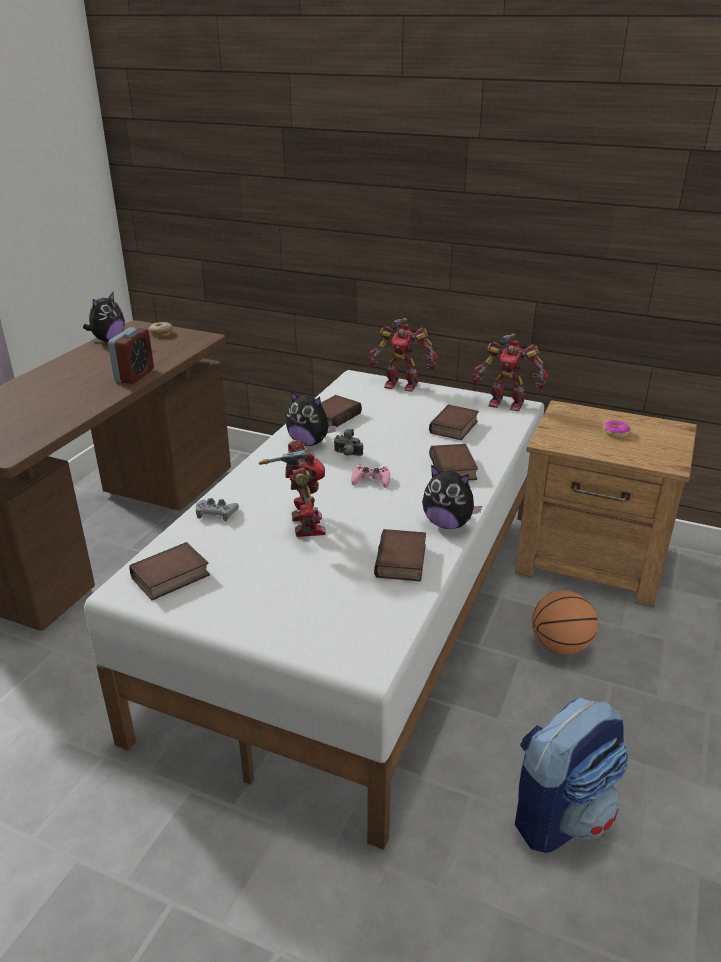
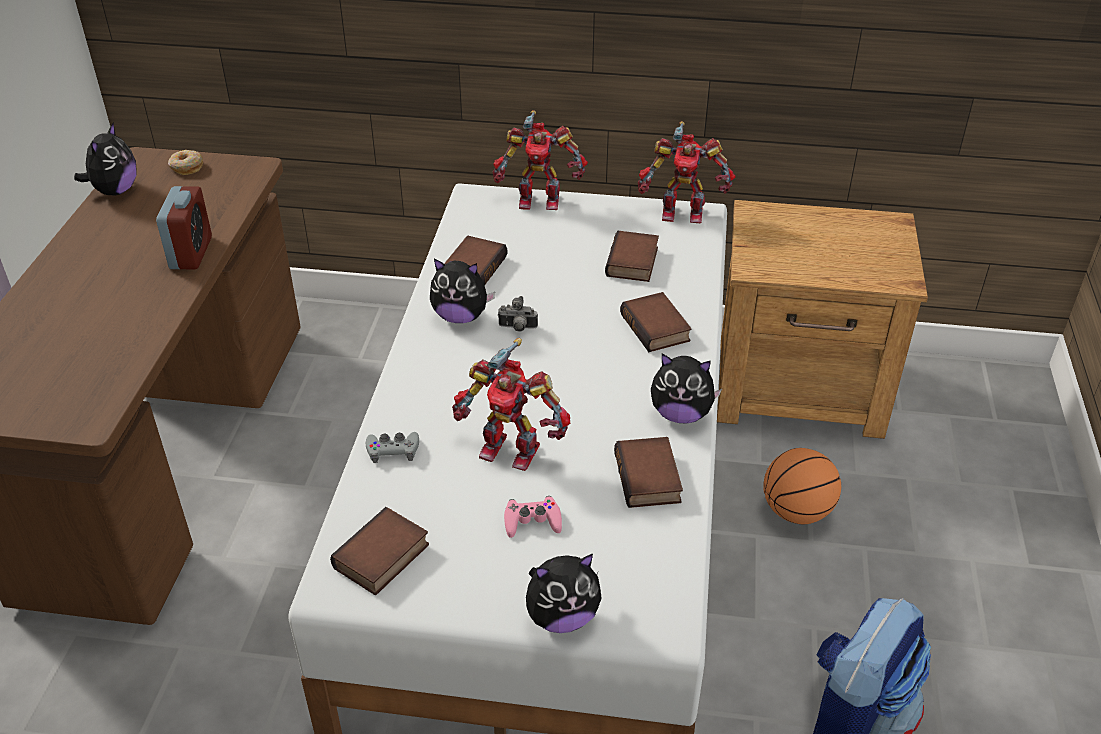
camera: 15 degrees left, 10 degrees up
toy robot [259,440,326,537] -> toy robot turned 135 degrees clockwise [452,338,571,471]
pink game controller [351,464,390,488] -> pink game controller moved to [504,496,562,538]
donut [604,421,631,438] -> none
none -> plush toy [526,554,602,633]

